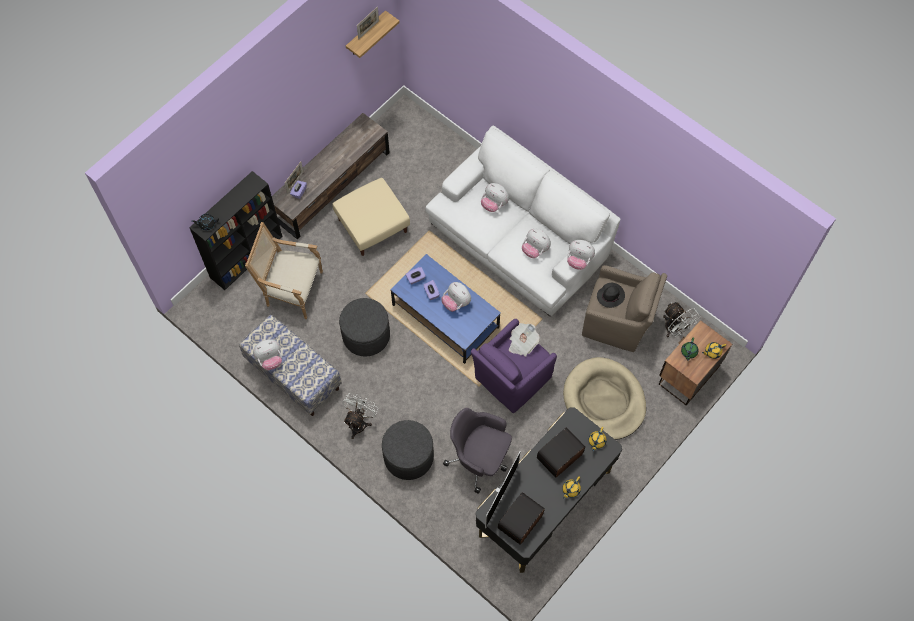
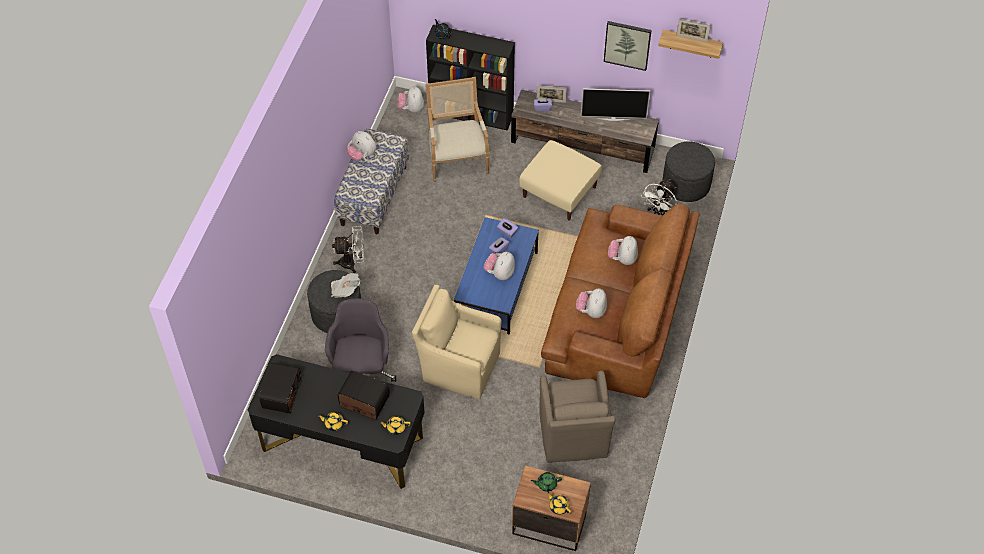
camera: 65 degrees right, 10 degrees down
grey ottoman [339,298,390,356] -> grey ottoman moved to [663,142,715,202]
white sofa [425,126,621,316] -> brown sofa [541,203,699,398]
purple armchair [471,319,557,413] -> beige armchair [412,285,501,399]
television [485,451,521,529] -> television moved to [581,89,650,121]
radio [498,492,545,545] -> radio turned 90 degrees clockwise [259,363,302,413]
newspaper [509,323,539,356] -> newspaper moved to [331,273,360,298]
beige dog bed [563,357,646,440] -> none
plush toy [567,240,595,270] -> plush toy moved to [397,86,424,113]
black hat [597,283,625,308] -> none
white fan [663,302,700,337] -> white fan moved to [641,179,677,215]
none -> picture [604,21,652,71]

